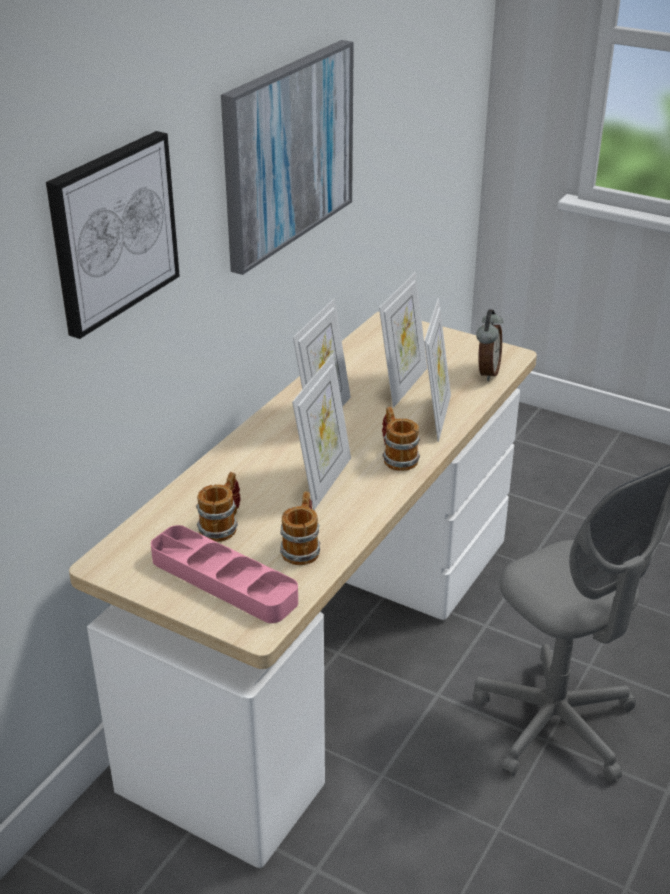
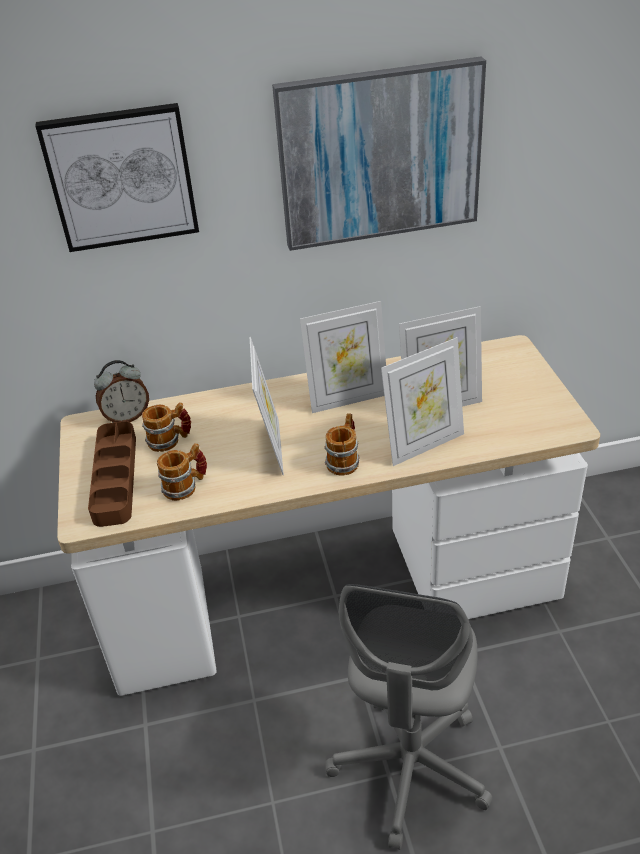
camera: 50 degrees right, 5 degrees up
pink tray [151,525,298,623] -> brown tray [88,421,136,527]
picture frame [292,354,351,510] -> picture frame turned 75 degrees counterclockwise [250,337,284,475]
alarm clock [476,310,504,381] -> alarm clock moved to [94,360,149,423]

